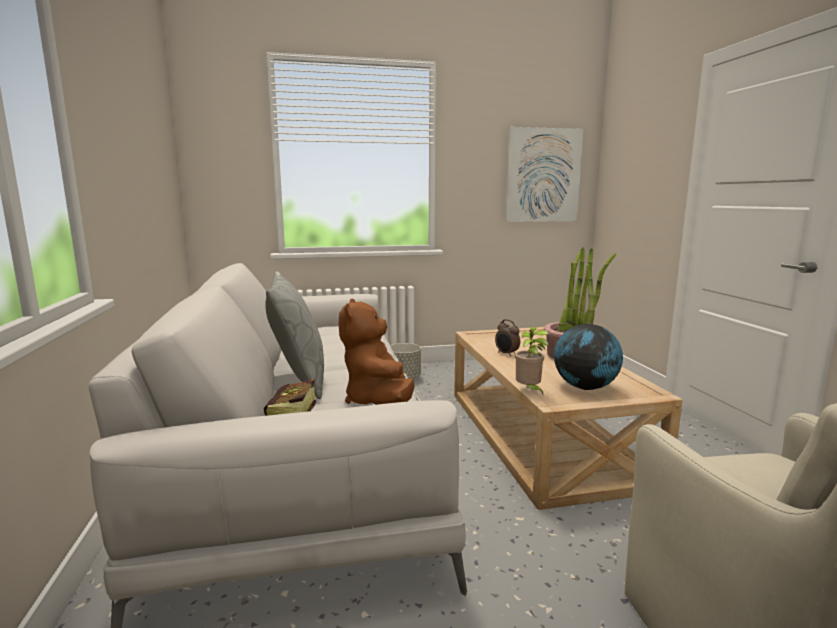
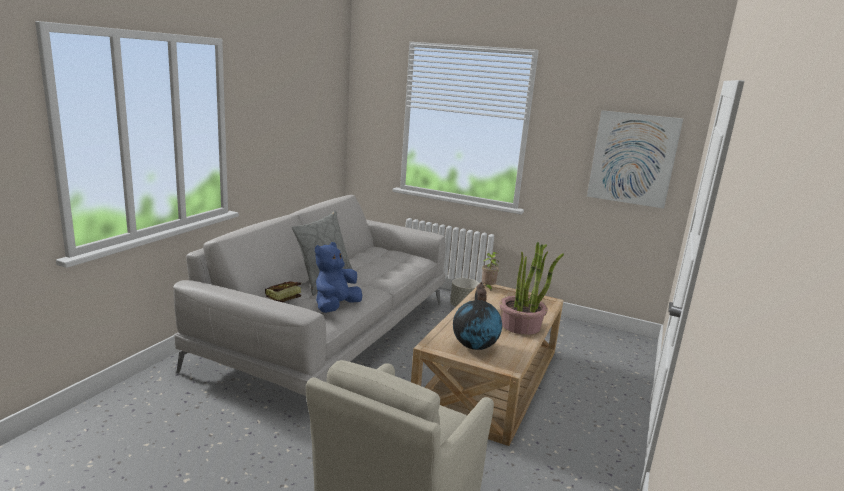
camera: 35 degrees right, 5 degrees up
brown plush toy [339,299,415,405] -> blue plush toy [315,242,362,313]
potted plant [515,327,548,396] -> potted plant moved to [482,252,499,292]

